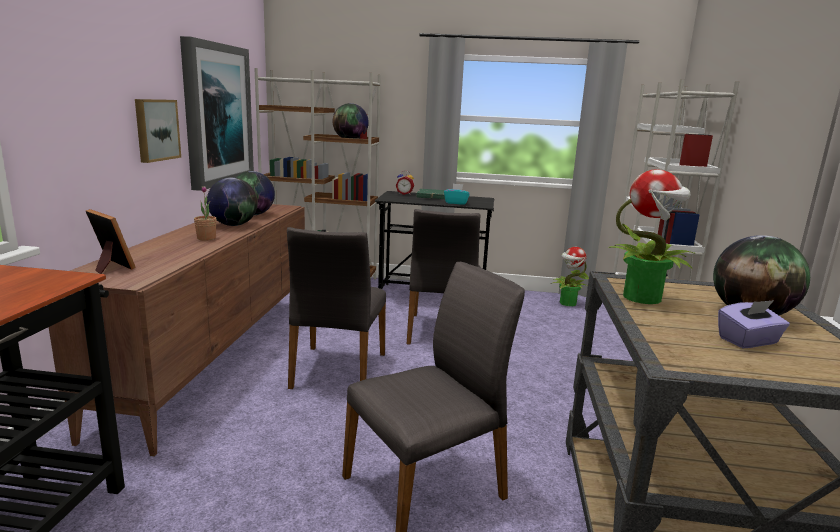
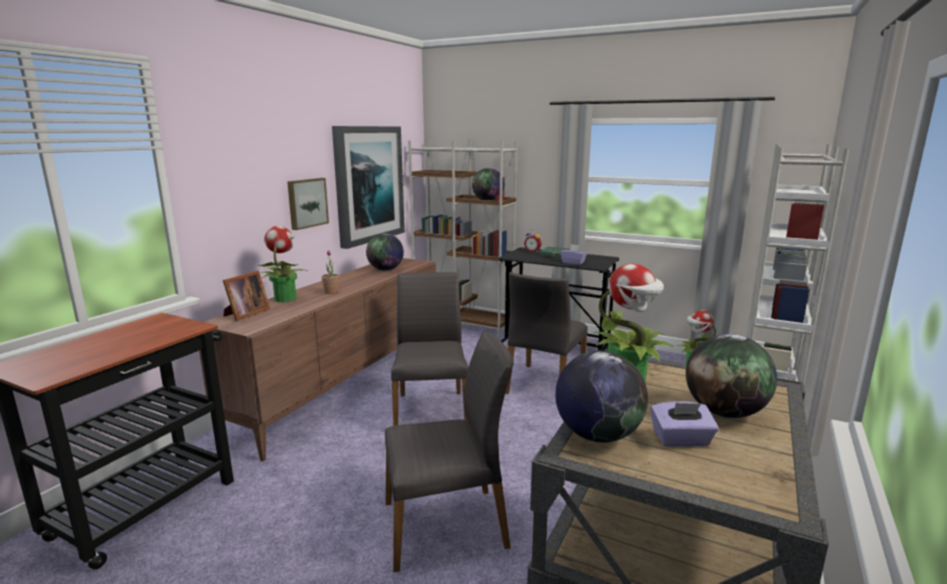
camera: 20 degrees right, 0 degrees up
picture frame [86,209,136,274] -> picture frame turned 60 degrees clockwise [223,270,270,321]
globe [207,177,258,226] -> globe moved to [555,351,648,442]
grey chair [287,227,386,389] -> grey chair turned 150 degrees clockwise [391,272,468,426]
turquoise tissue box [444,184,470,205] -> purple tissue box [560,244,587,265]
none -> potted plant [259,226,307,302]

